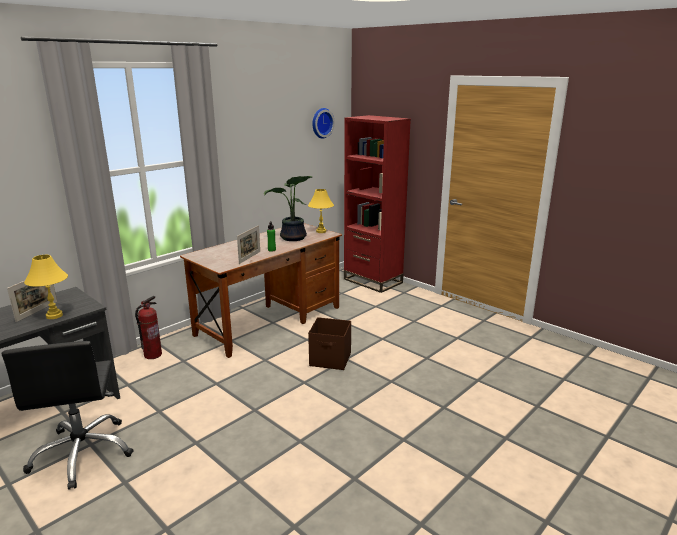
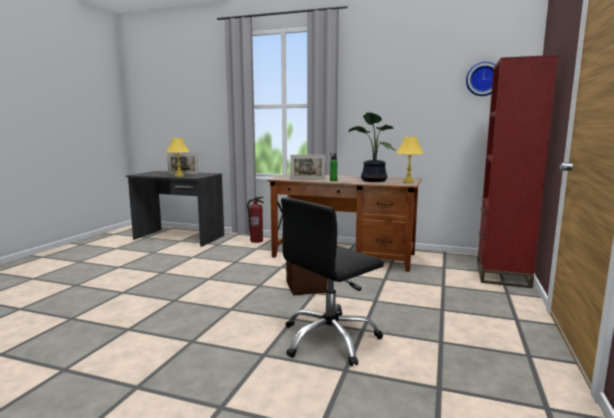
camera: 65 degrees right, 10 degrees down
black office chair [1,341,134,490] -> black office chair moved to [281,198,384,366]

